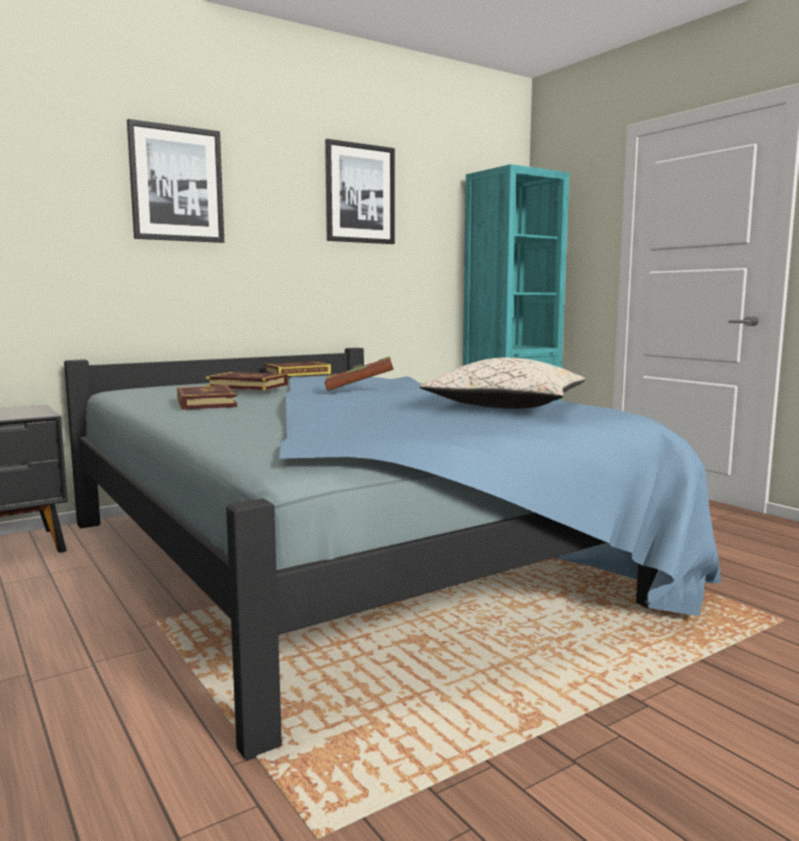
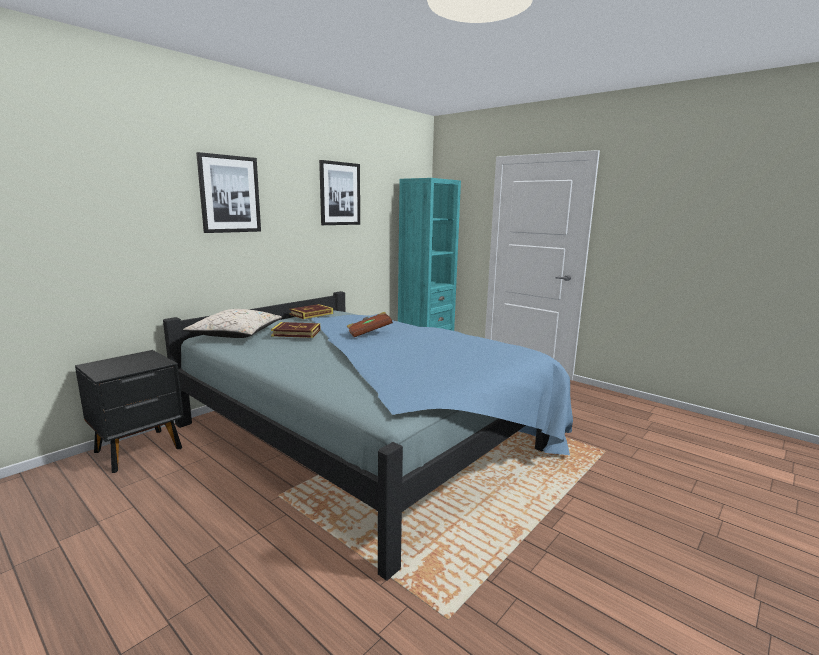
camera: 15 degrees left, 5 degrees up
book [177,385,237,410] -> none
beige pillow [420,358,585,409] -> beige pillow moved to [183,309,282,338]

